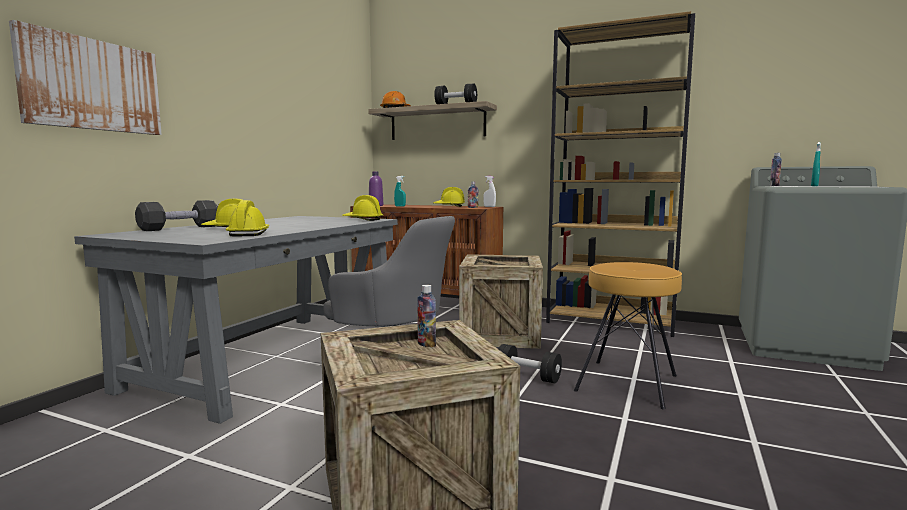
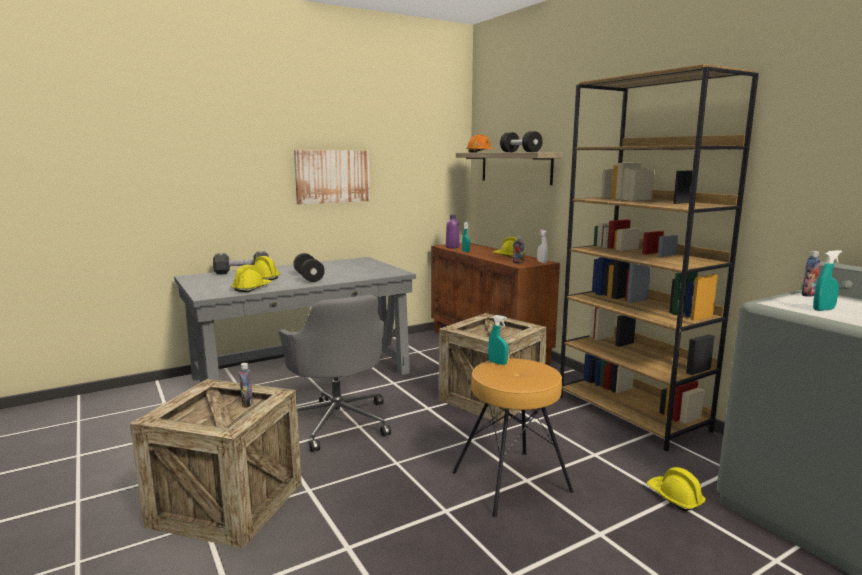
camera: 35 degrees right, 5 degrees up
picture [9,20,162,135] -> picture moved to [294,150,370,204]
yellow hard hat [342,195,383,221] -> yellow hard hat moved to [647,467,706,511]
black dumbbell [499,344,562,383] -> black dumbbell moved to [293,253,325,282]
none -> turquoise spray bottle [488,315,508,365]

